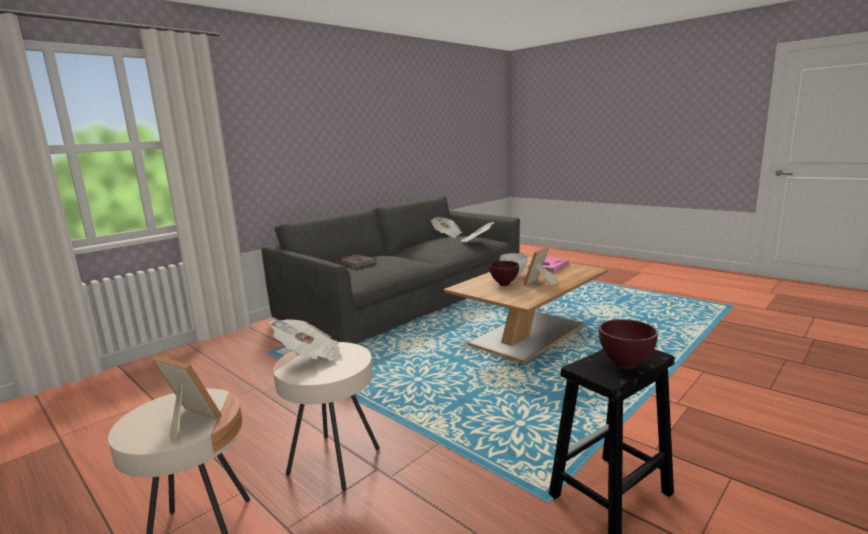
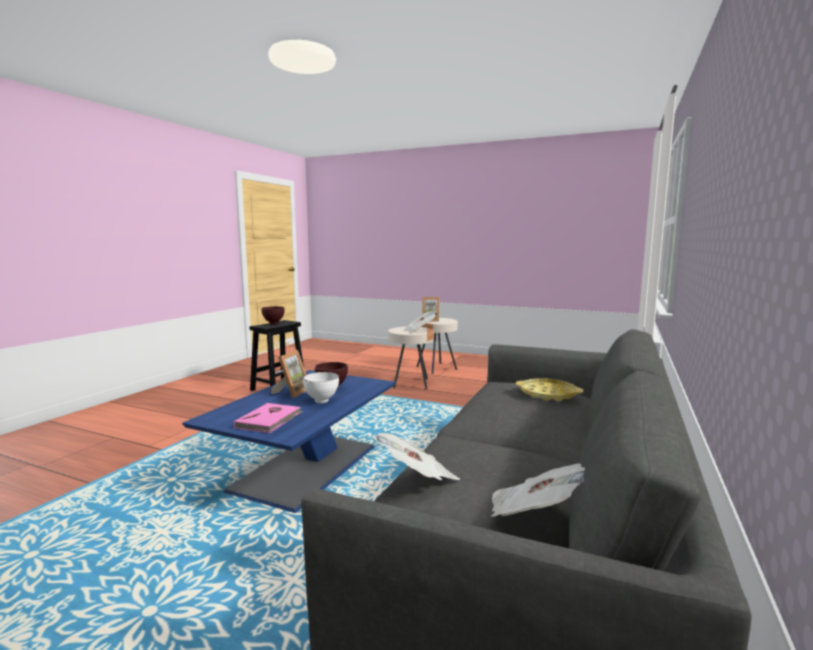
camera: 160 degrees right, 5 degrees down
brown book [336,254,376,268] -> yellow tray [516,378,583,401]
brown coffee table [444,257,608,364] -> blue coffee table [182,370,395,513]

